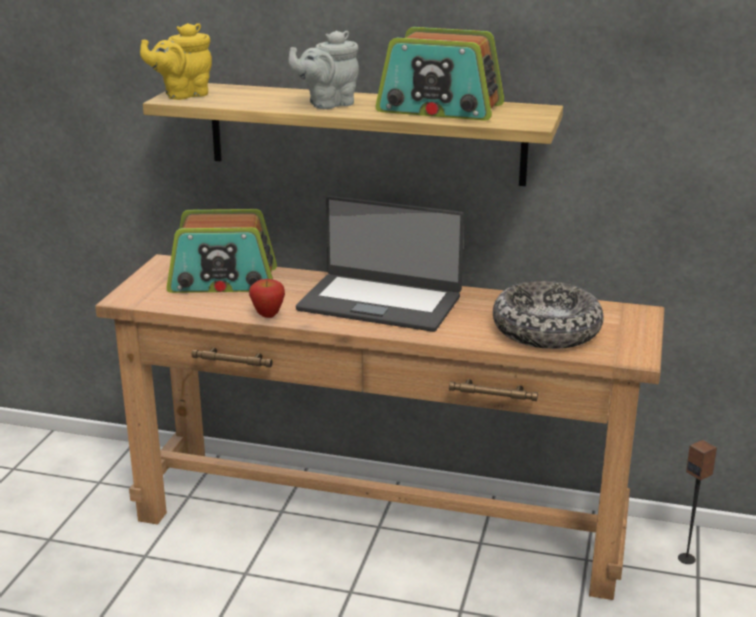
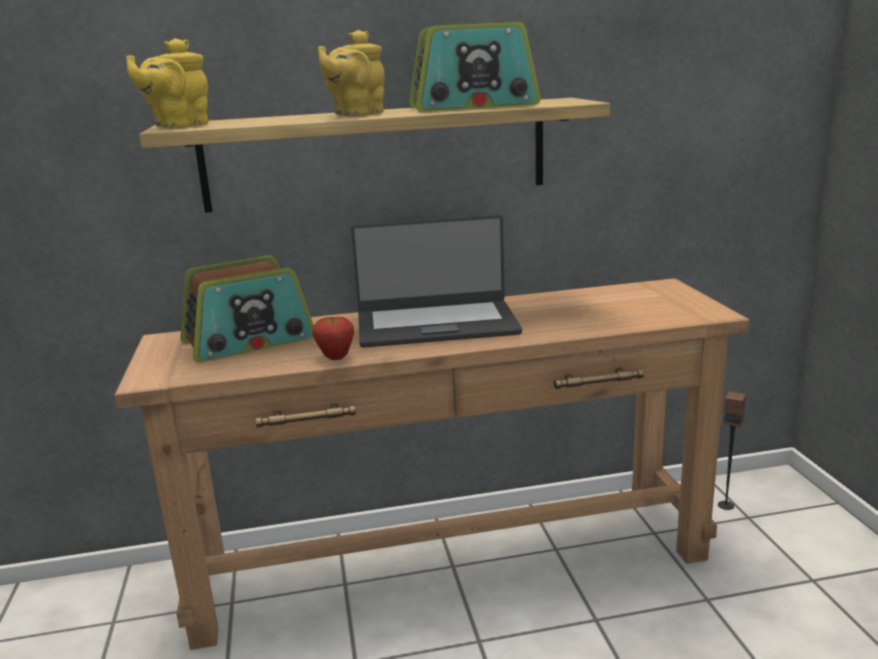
camera: 25 degrees left, 5 degrees down
grey teapot [288,31,359,109] -> yellow teapot [317,30,385,116]
bowl [493,281,604,349] -> none

